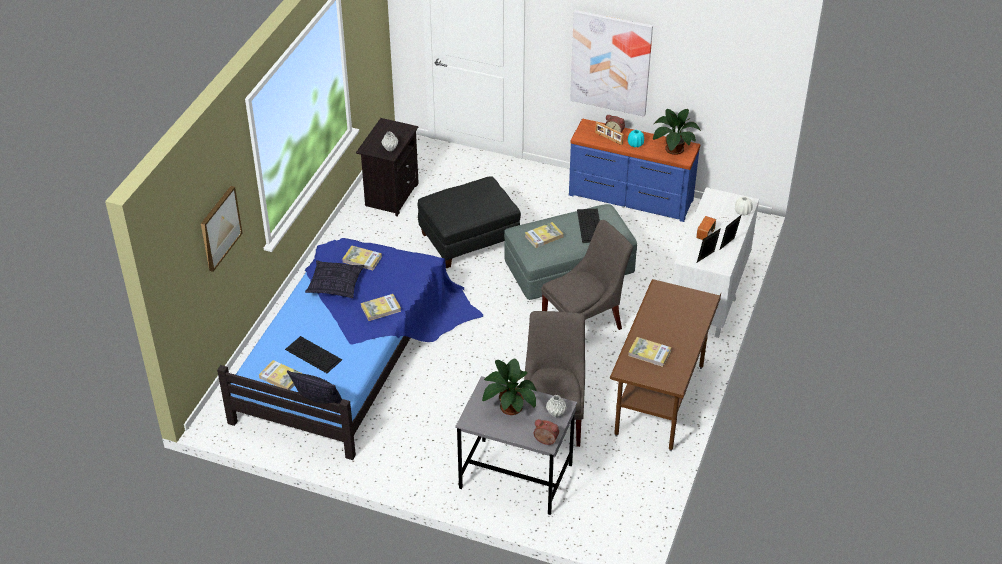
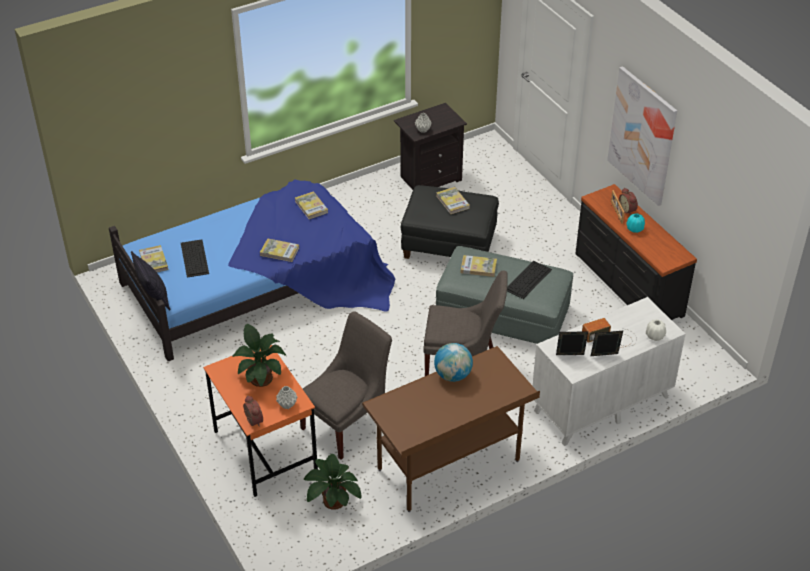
camera: 40 degrees right, 0 degrees up
picture [201,186,243,272] -> none
pillow [305,260,364,298] -> none
grey desk [455,376,577,515] -> orange desk [203,345,318,497]
blue dresser [569,119,700,222] -> black dresser [575,184,697,320]
book [628,337,671,367] -> book moved to [436,187,470,214]
potted plant [653,109,701,155] -> potted plant moved to [304,454,362,510]
none -> globe [434,343,473,382]

